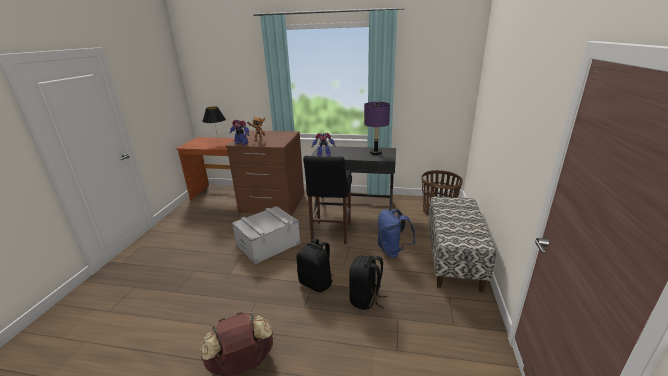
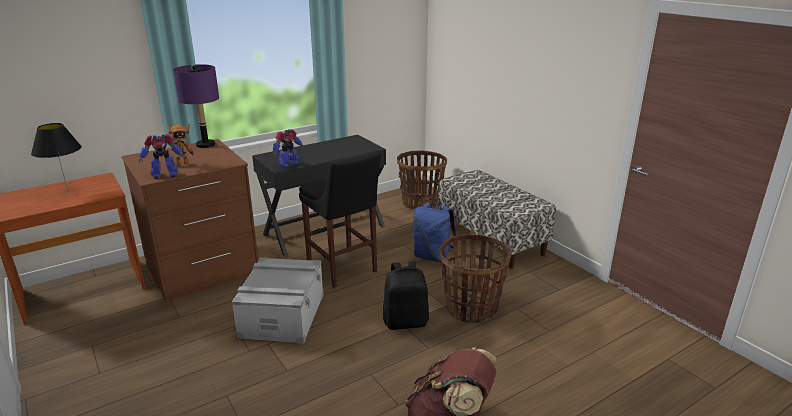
camera: 45 degrees left, 0 degrees up
black backpack [349,255,388,310] -> basket [439,234,512,323]
purple table lamp [364,102,390,155] -> purple table lamp moved to [173,64,219,148]

